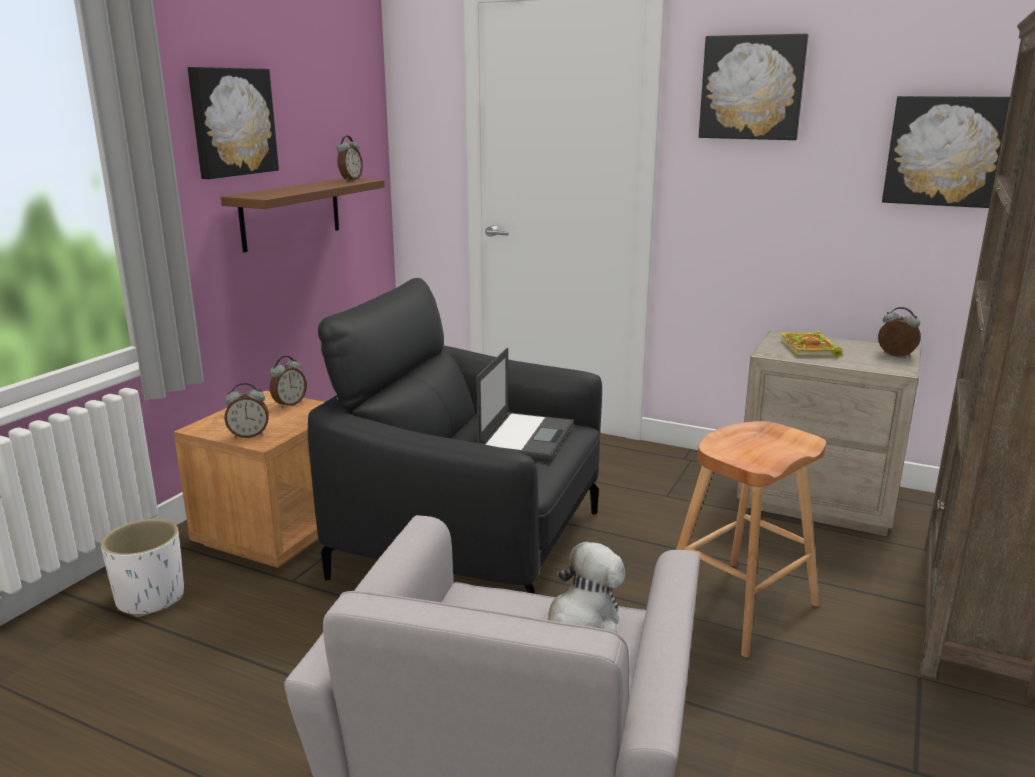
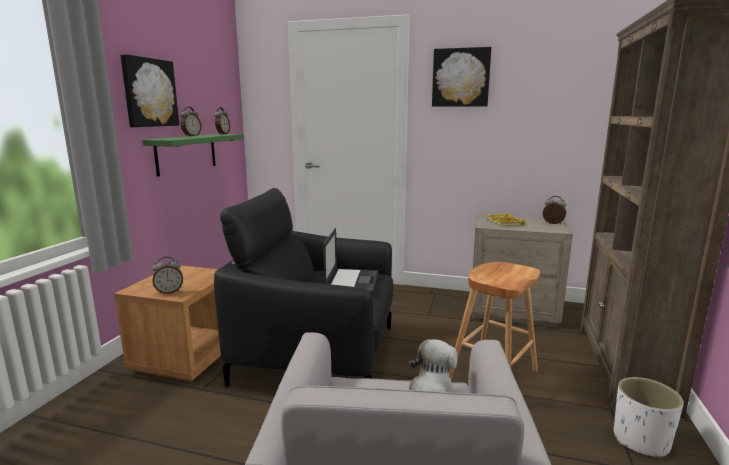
camera: 10 degrees left, 5 degrees down
white planter [101,519,184,617] -> white planter moved to [614,377,684,459]
brown shelf [221,178,385,253] -> green shelf [142,134,244,177]
alarm clock [270,356,307,408] -> alarm clock moved to [180,107,202,137]
picture [882,96,1010,208] -> none

